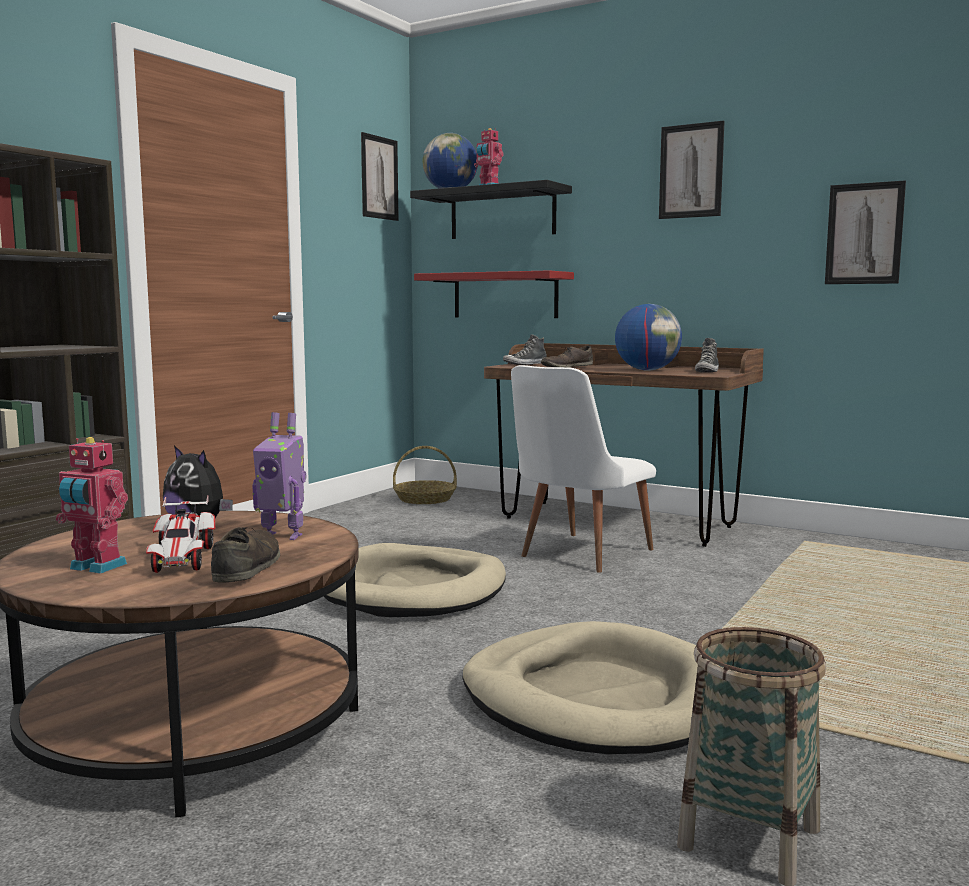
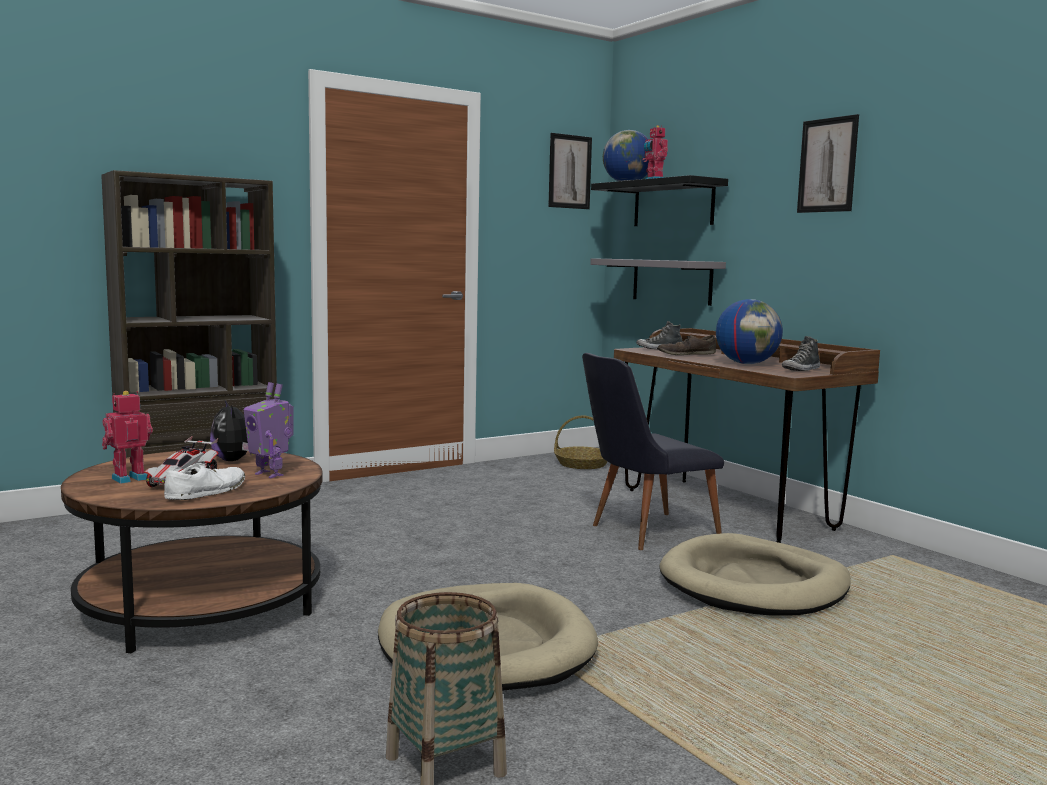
camera: 25 degrees right, 0 degrees up
toy robot [56,437,128,574] -> toy robot turned 90 degrees clockwise [102,391,153,484]
brown shoe [211,527,280,583] -> white shoe [164,463,245,500]
beige dog bed [323,543,506,617] -> beige dog bed moved to [660,533,851,616]
red shelf [414,270,574,318] -> grey shelf [590,258,726,306]
white chair [511,365,656,573] -> black chair [582,353,724,550]
picture [825,180,906,284] -> none

